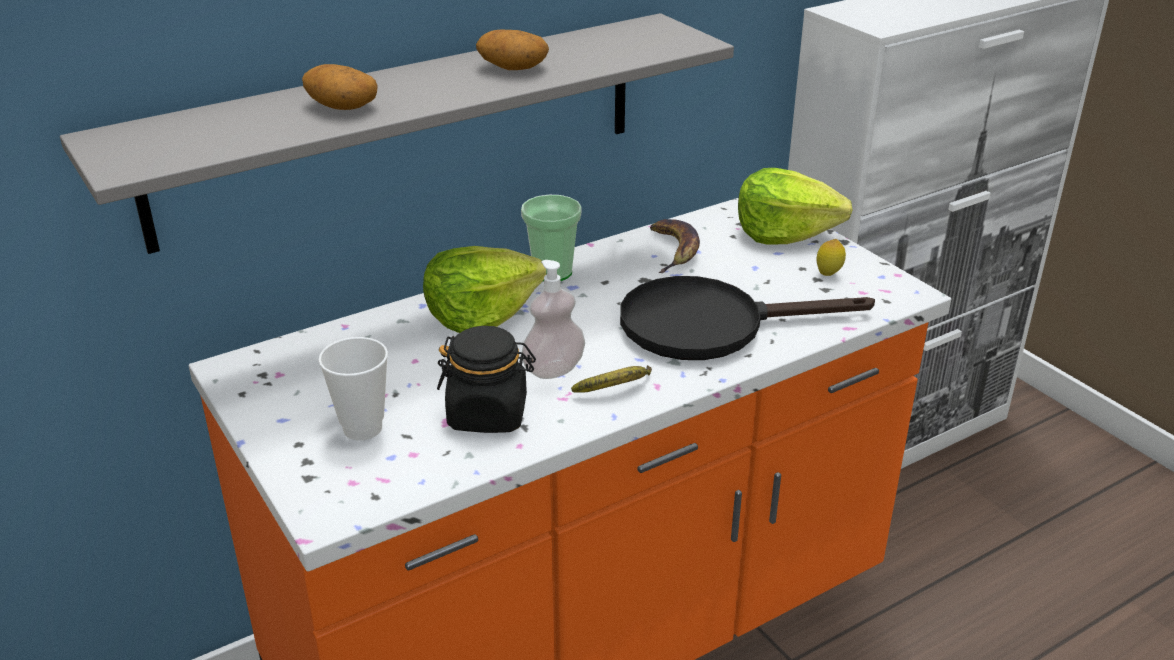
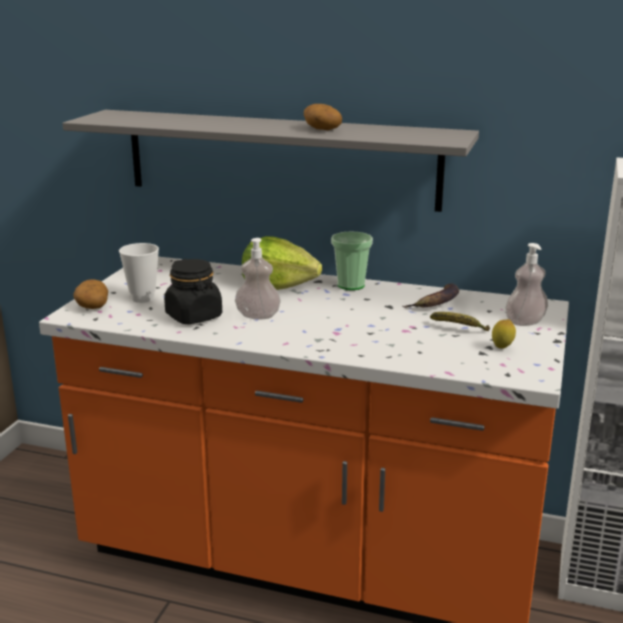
camera: 50 degrees right, 10 degrees down
potato [302,64,378,110] -> potato moved to [74,279,108,309]
banana [571,365,652,393] -> banana moved to [430,312,490,331]
black frying pan [620,276,875,360] -> none
lettuce [738,168,853,245] -> soap dispenser [505,243,548,326]

